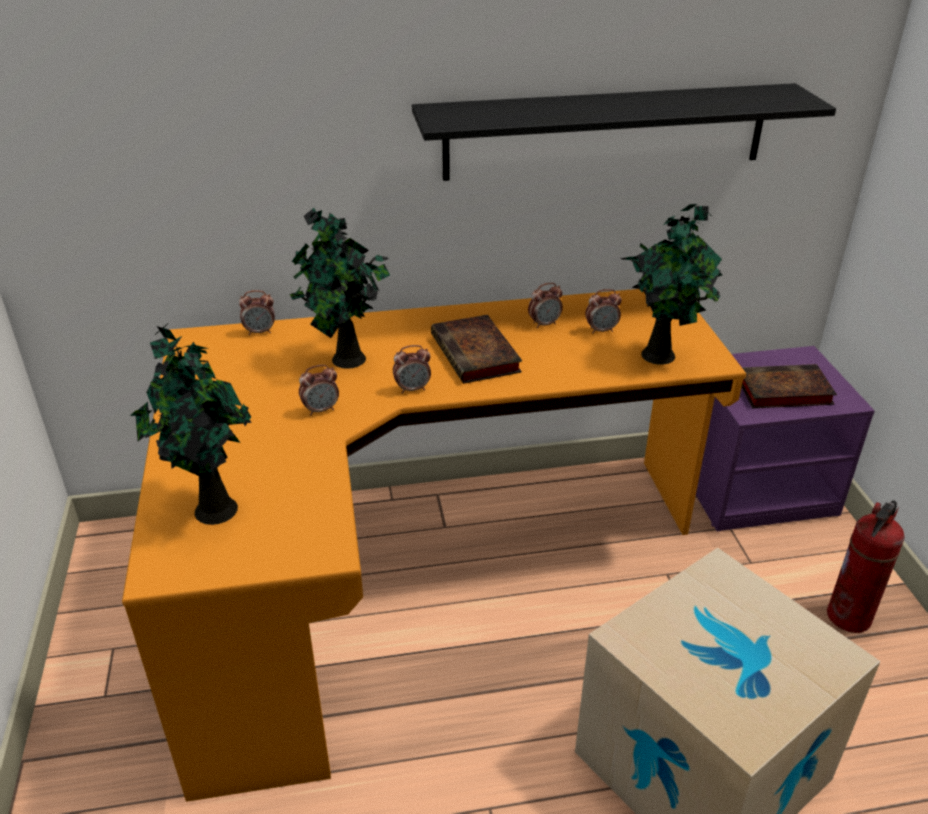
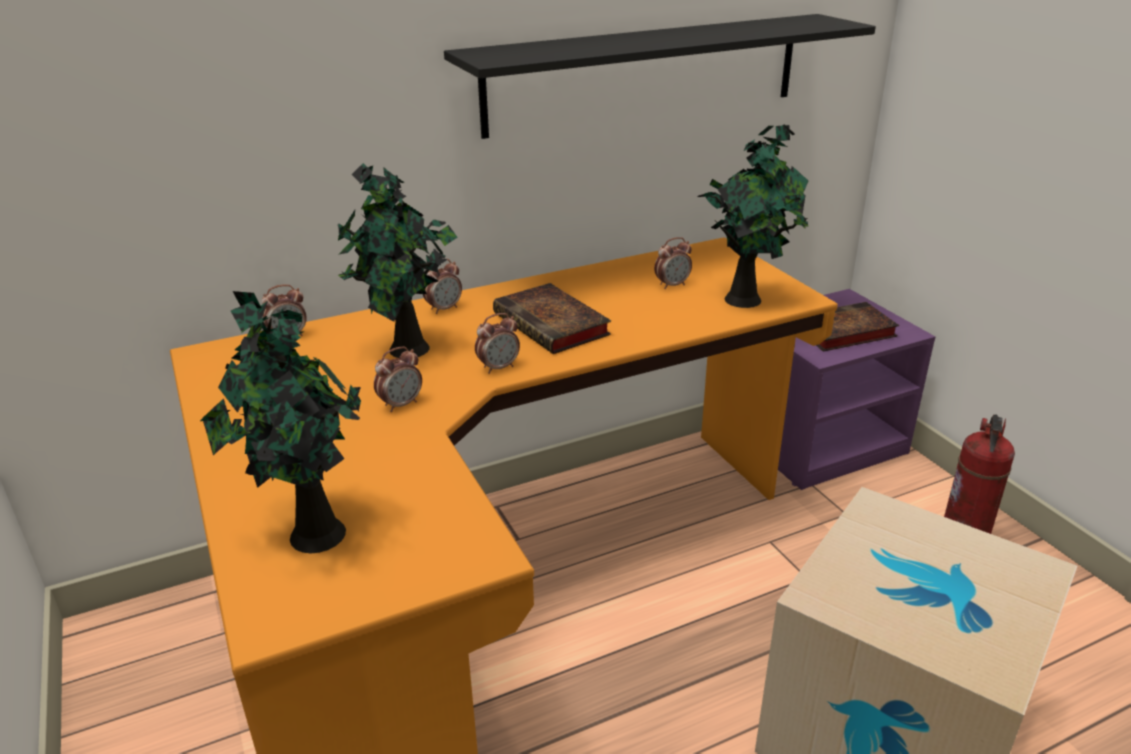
camera: 15 degrees left, 5 degrees down
alarm clock [528,283,563,328] -> alarm clock moved to [423,259,462,314]

